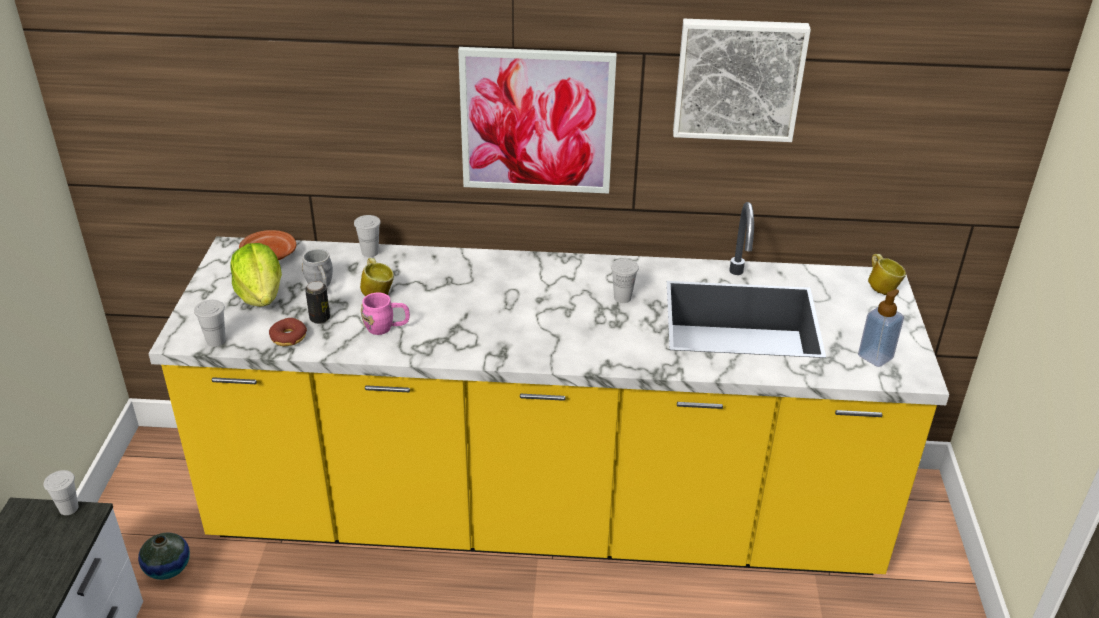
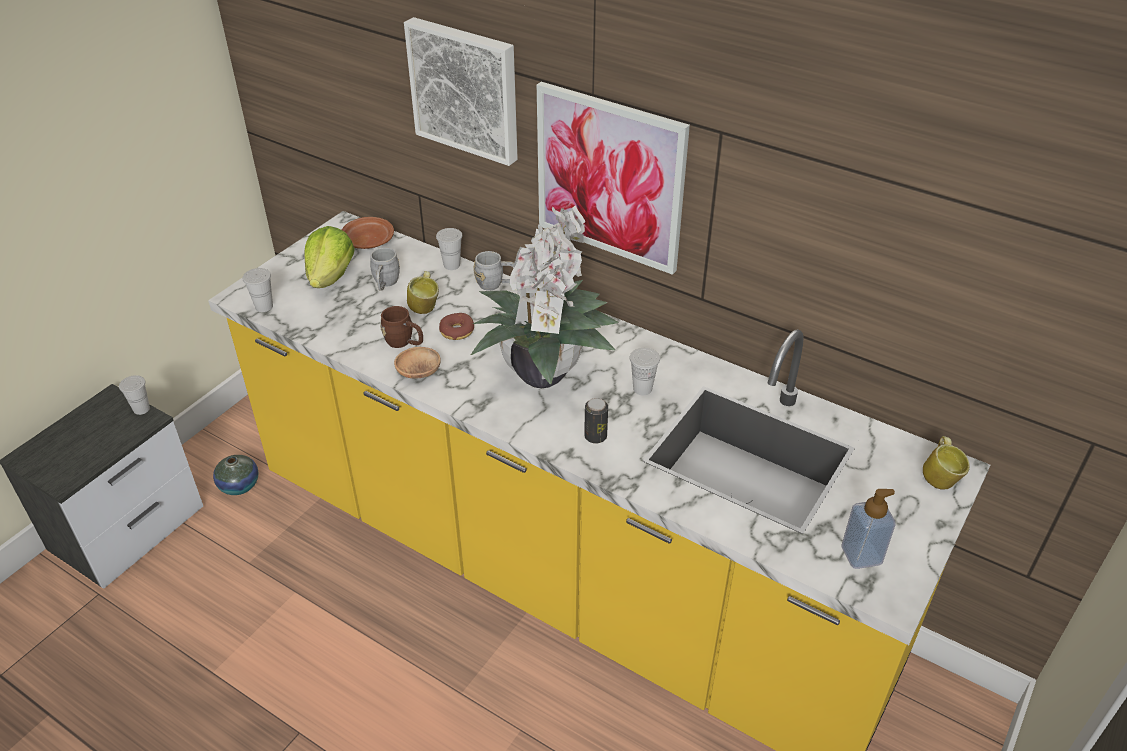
camera: 30 degrees right, 5 degrees up
donut [269,318,307,346] -> donut moved to [439,313,474,340]
can [305,281,330,324] -> can moved to [584,398,608,444]
pink mug [361,292,410,335] -> brown mug [380,306,423,348]
picture [673,19,811,142] -> picture moved to [404,17,518,166]
none -> brown bowl [394,347,441,379]
none -> potted plant [471,205,619,388]
none -> grey mug [473,251,514,291]

